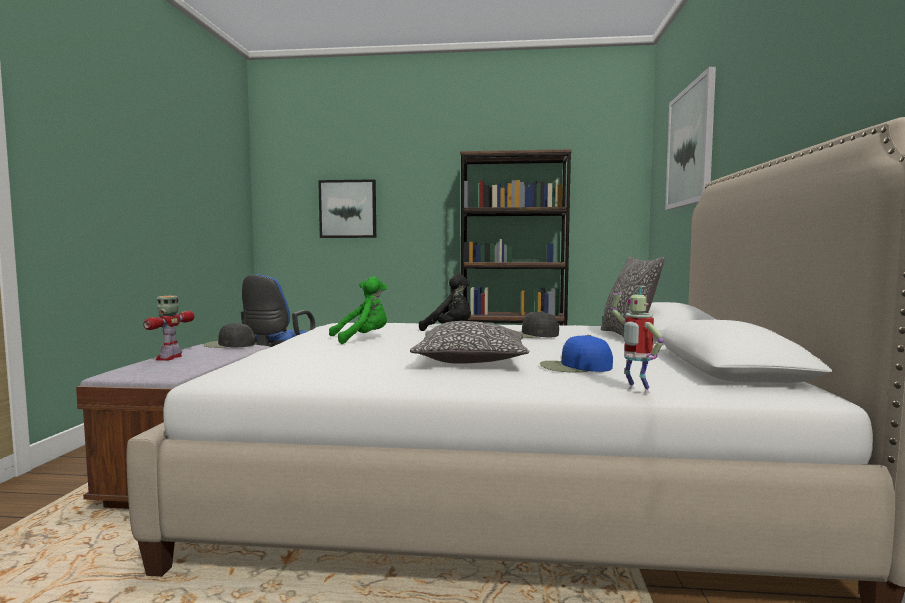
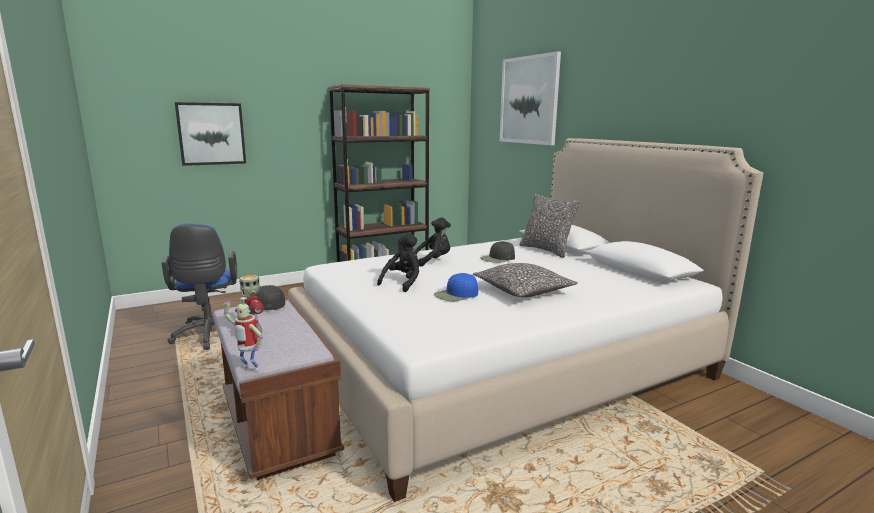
camera: 35 degrees left, 10 degrees up
green plush toy [329,277,387,344] -> black plush toy [377,232,419,292]
blue cap [540,335,613,372] -> blue cap moved to [434,273,478,301]
toy robot [611,286,664,393] -> toy robot moved to [223,297,263,371]

